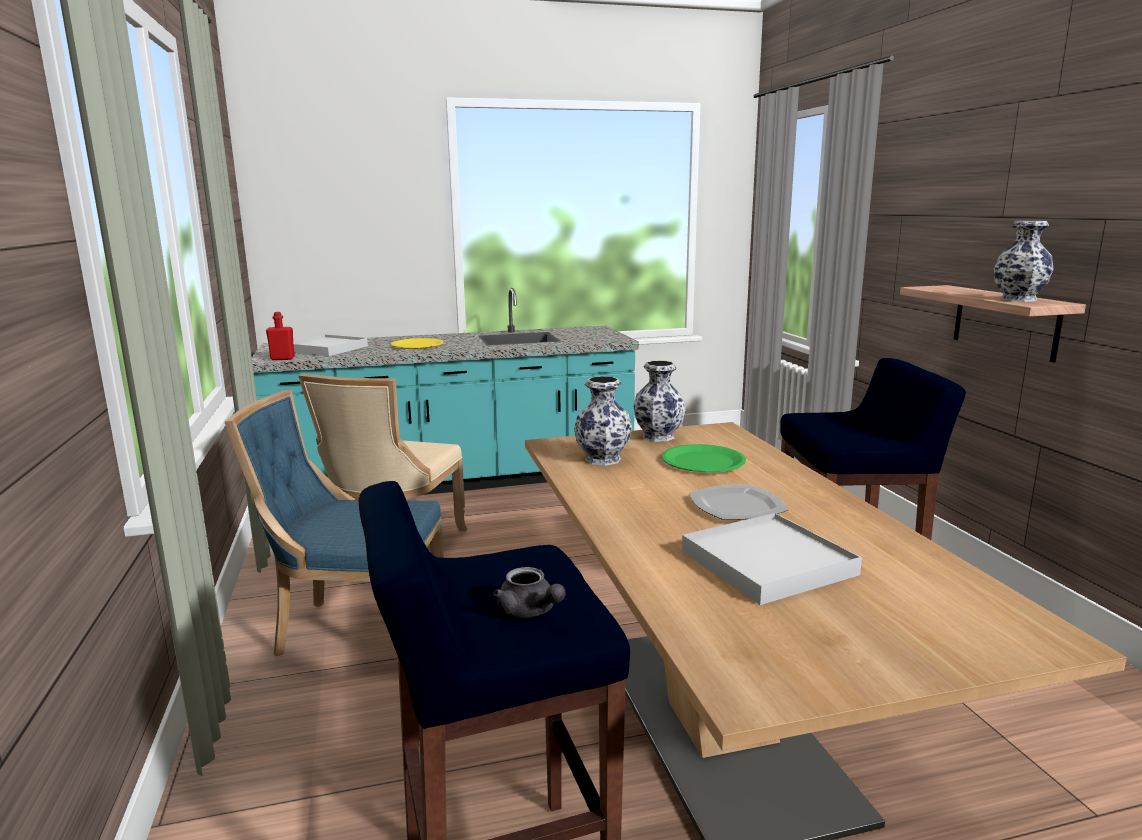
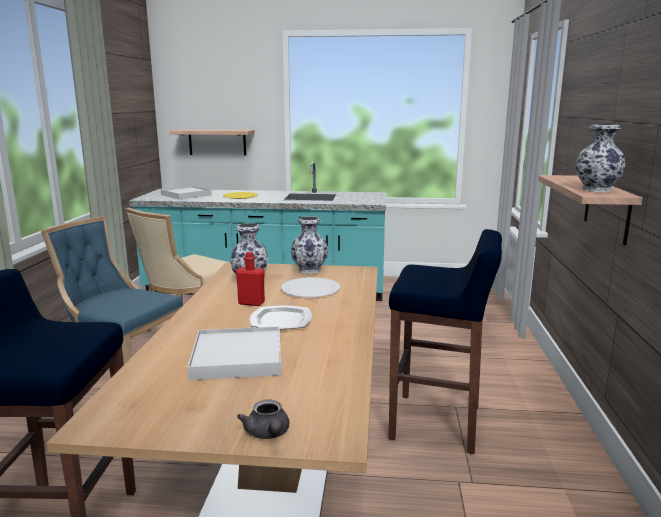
camera: 20 degrees right, 0 degrees up
red bottle [266,312,295,360] -> red bottle moved to [236,252,265,306]
grey teapot [494,567,566,618] -> grey teapot moved to [237,400,289,439]
green plate [662,444,746,472] -> white plate [281,277,340,297]
none -> shelf [169,129,255,156]

